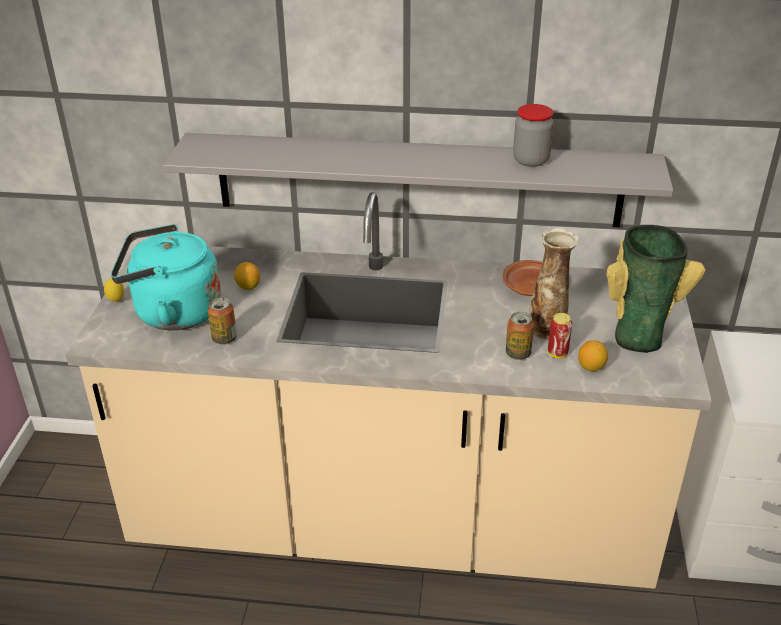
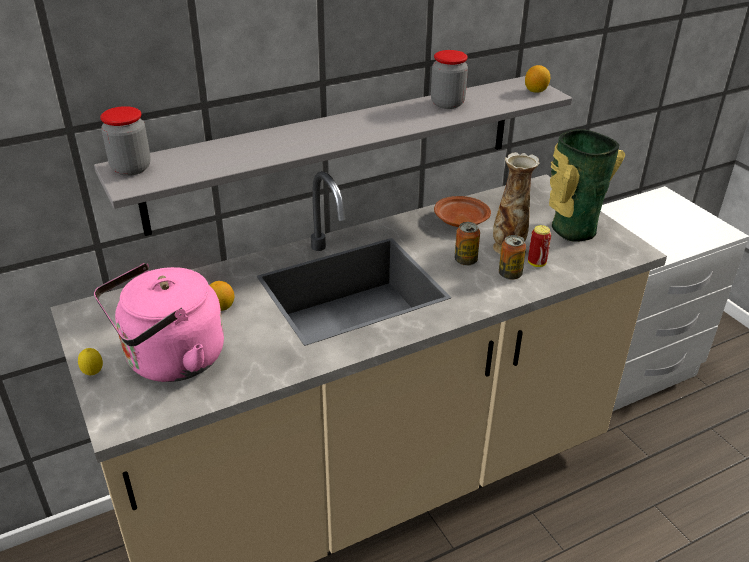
camera: 35 degrees left, 0 degrees up
turquoise kettle [111,224,221,330] -> pink kettle [94,263,224,382]
can [208,297,237,344] -> can moved to [455,222,480,266]
lemon [578,340,608,371] -> lemon moved to [525,65,550,93]
none -> jar [100,106,151,176]

